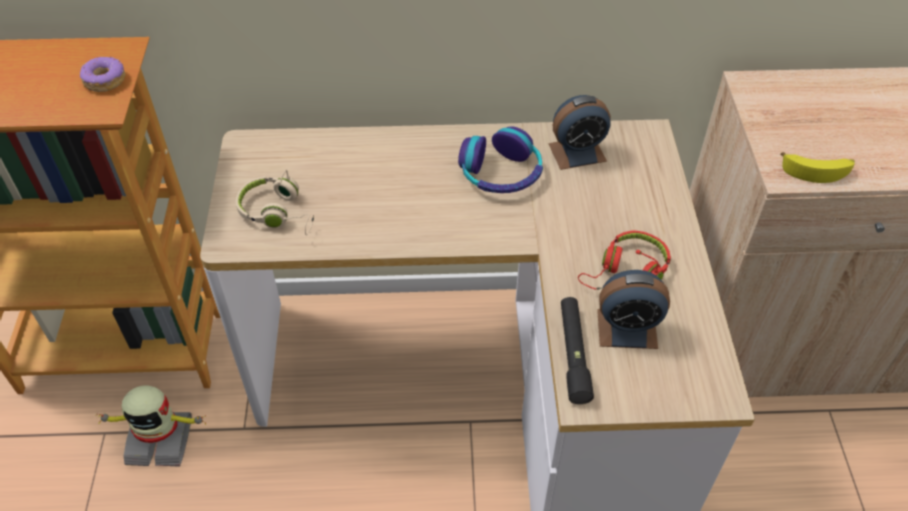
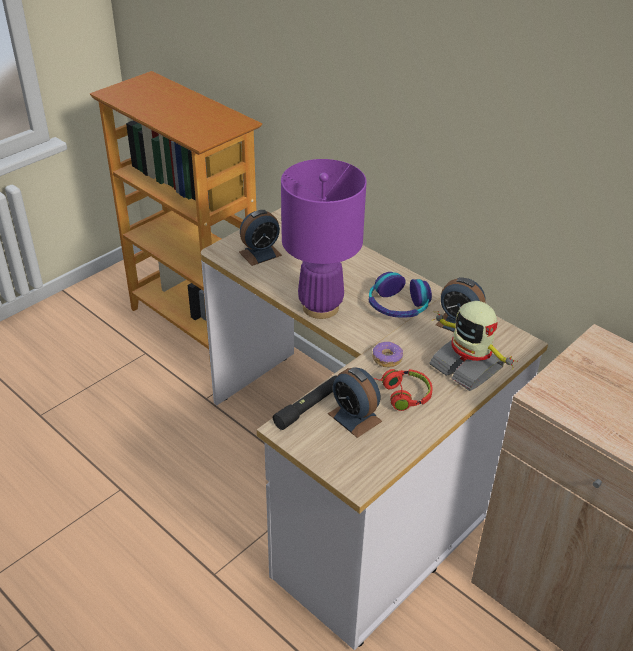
camera: 45 degrees right, 10 degrees down
donut [80,56,125,92] -> donut moved to [372,342,403,367]
toy robot [94,385,206,467] -> toy robot moved to [429,301,518,391]
beige headphones [236,170,314,236] -> alarm clock [239,210,282,266]
banana [781,152,855,183] -> none
none -> purple table lamp [281,159,367,319]

